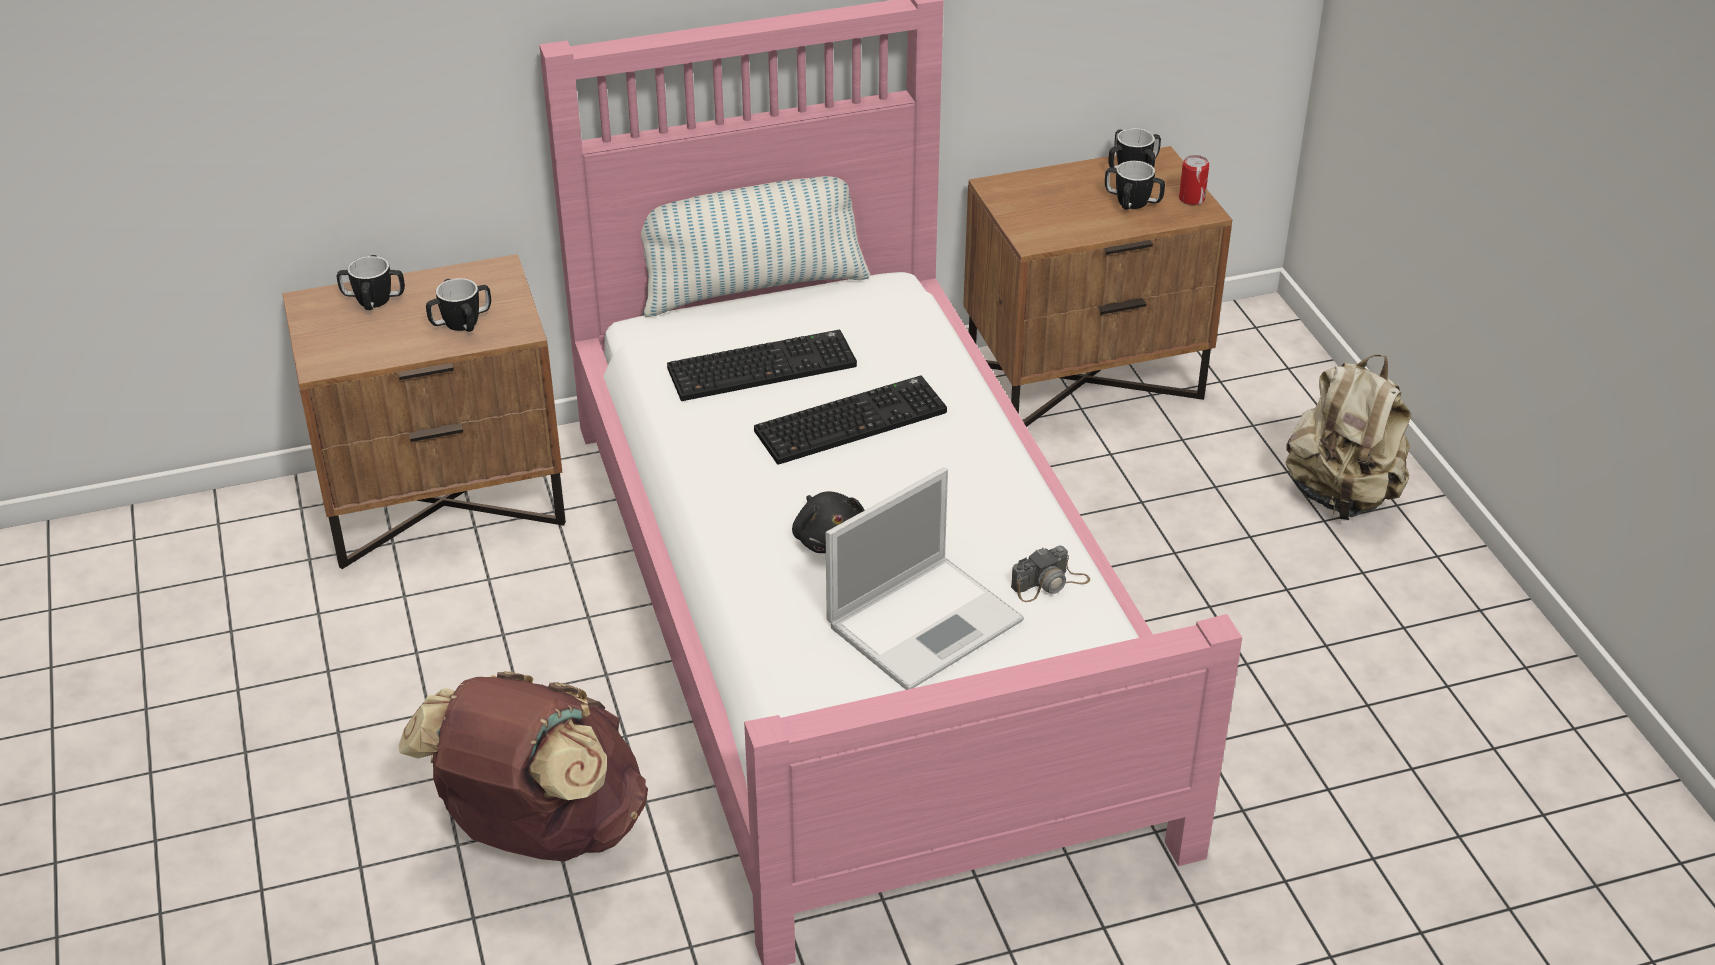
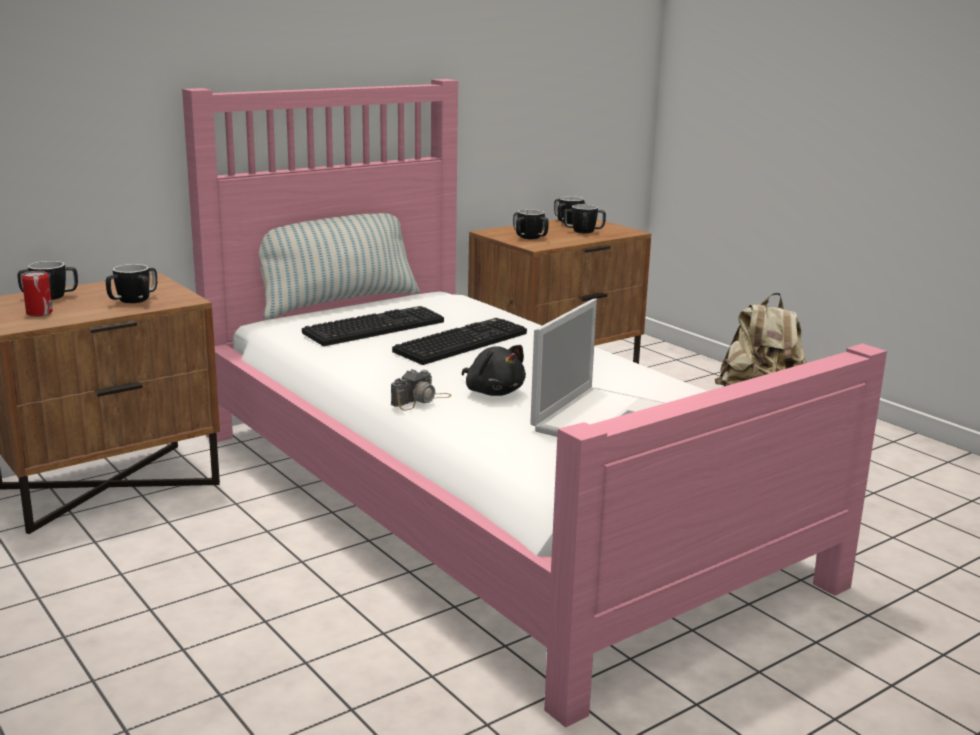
camera: 20 degrees left, 20 degrees down
brown backpack [399,671,648,862] -> none
camera [1011,545,1090,602] -> camera moved to [391,369,452,410]
can [1179,155,1209,205] -> can moved to [22,271,53,317]
none -> mug [513,209,549,239]

